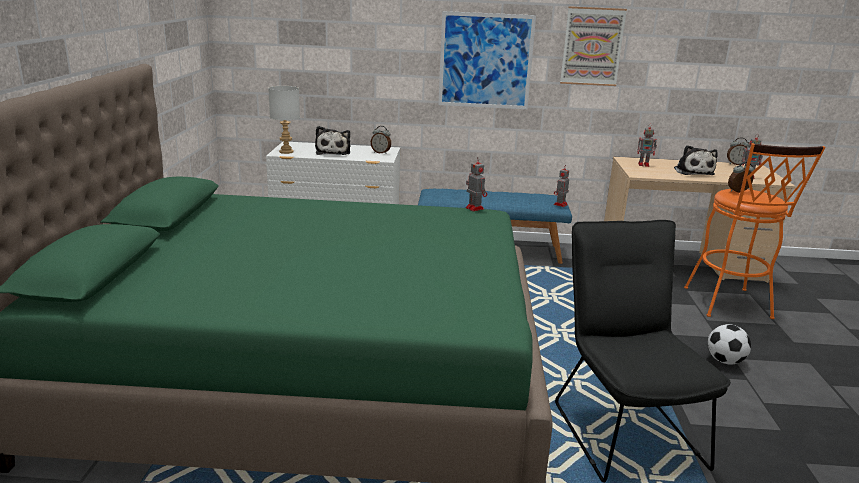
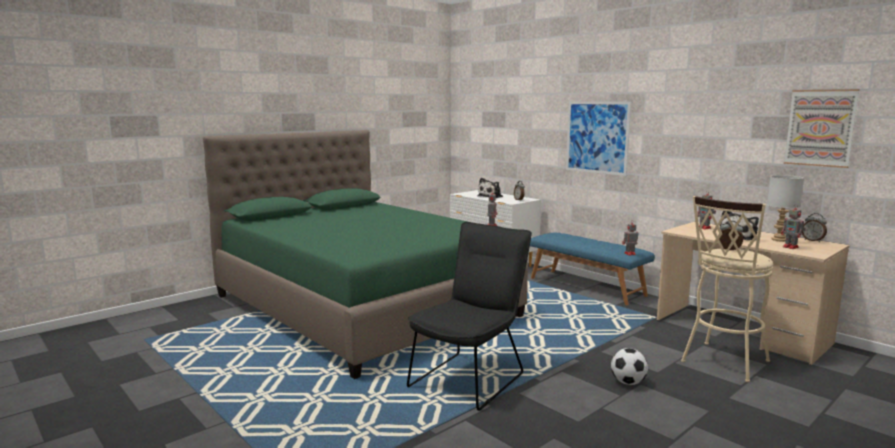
camera: 45 degrees right, 10 degrees down
grey table lamp [268,86,300,154] -> grey table lamp moved to [767,175,804,242]
picture [560,6,627,86] -> picture moved to [784,89,860,168]
orange stool [684,143,825,319] -> beige stool [681,196,773,382]

